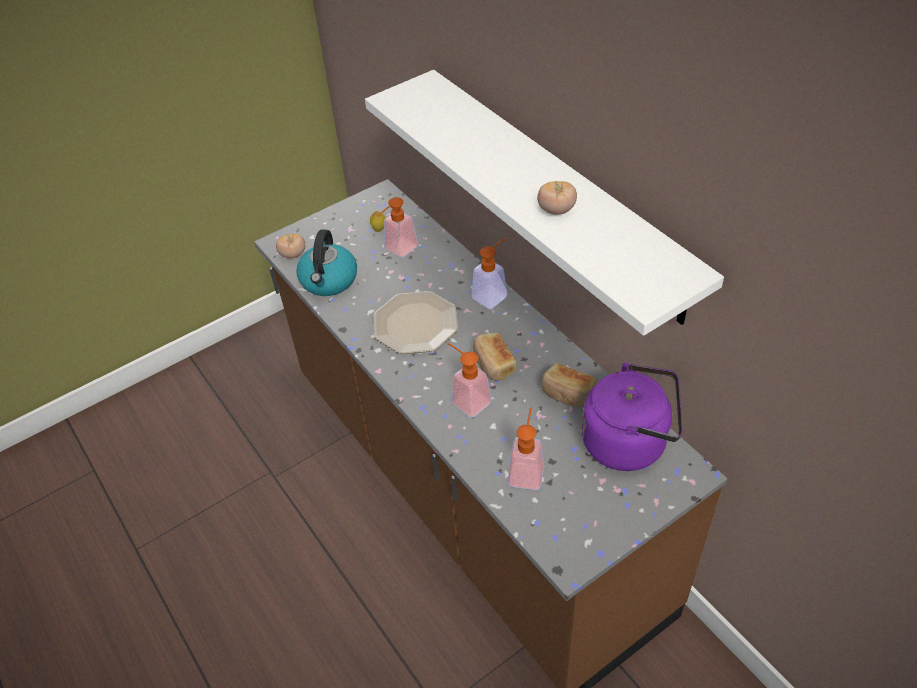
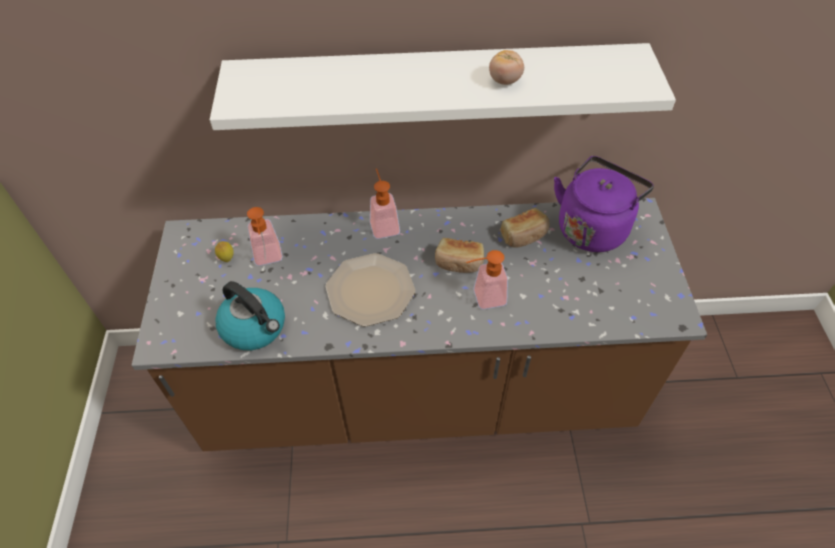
camera: 60 degrees left, 5 degrees up
tomato [276,234,305,259] -> none
soap dispenser [508,407,544,490] -> none

